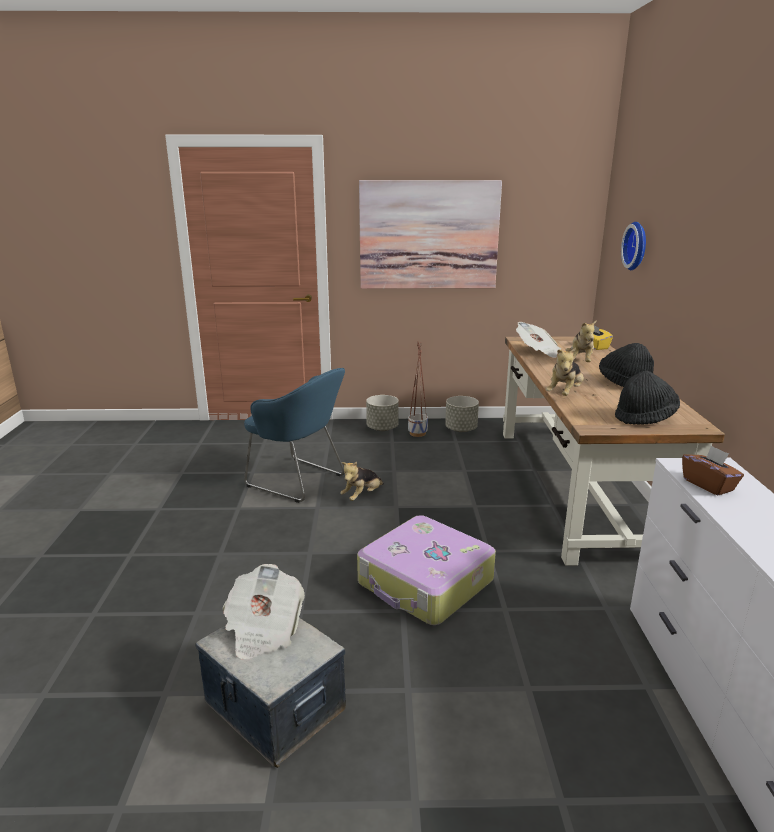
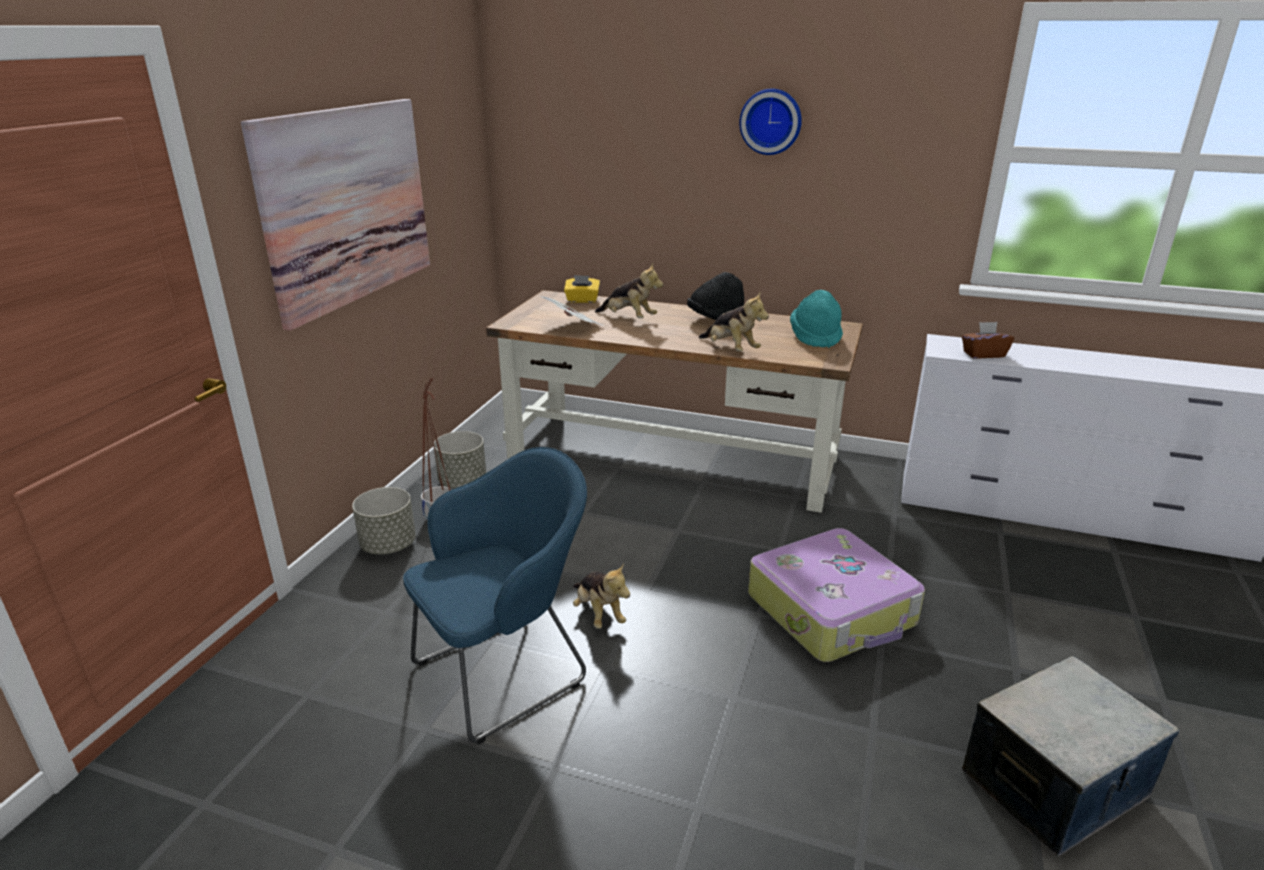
camera: 70 degrees left, 5 degrees up
newspaper [222,564,305,659] -> none
black hat [615,370,680,425] -> turquoise hat [790,290,843,348]
wall clock [621,222,646,270] -> wall clock moved to [739,89,802,155]

